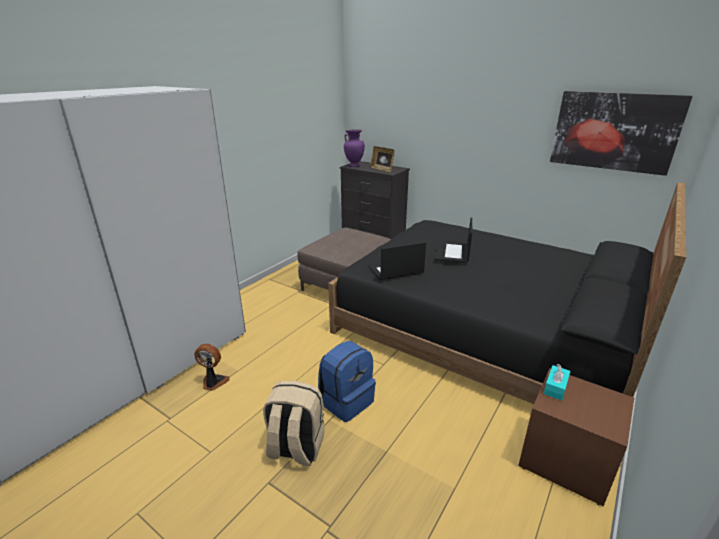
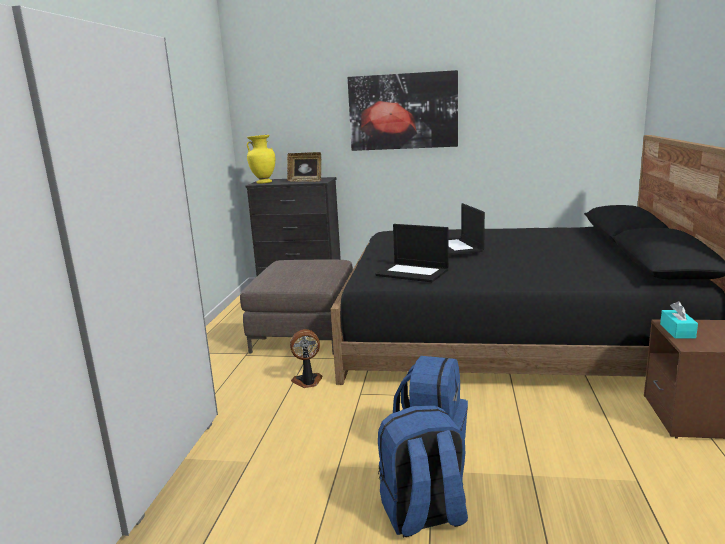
camera: 25 degrees left, 10 degrees down
fan [194,344,230,391] -> fan moved to [290,329,322,388]
beige backpack [263,381,325,466] -> blue backpack [378,405,468,538]
purple vase [344,129,365,167] -> yellow vase [247,135,275,184]
laptop [368,242,426,280] -> laptop turned 105 degrees counterclockwise [376,224,449,282]
picture [550,91,693,176] -> picture moved to [348,70,458,151]

